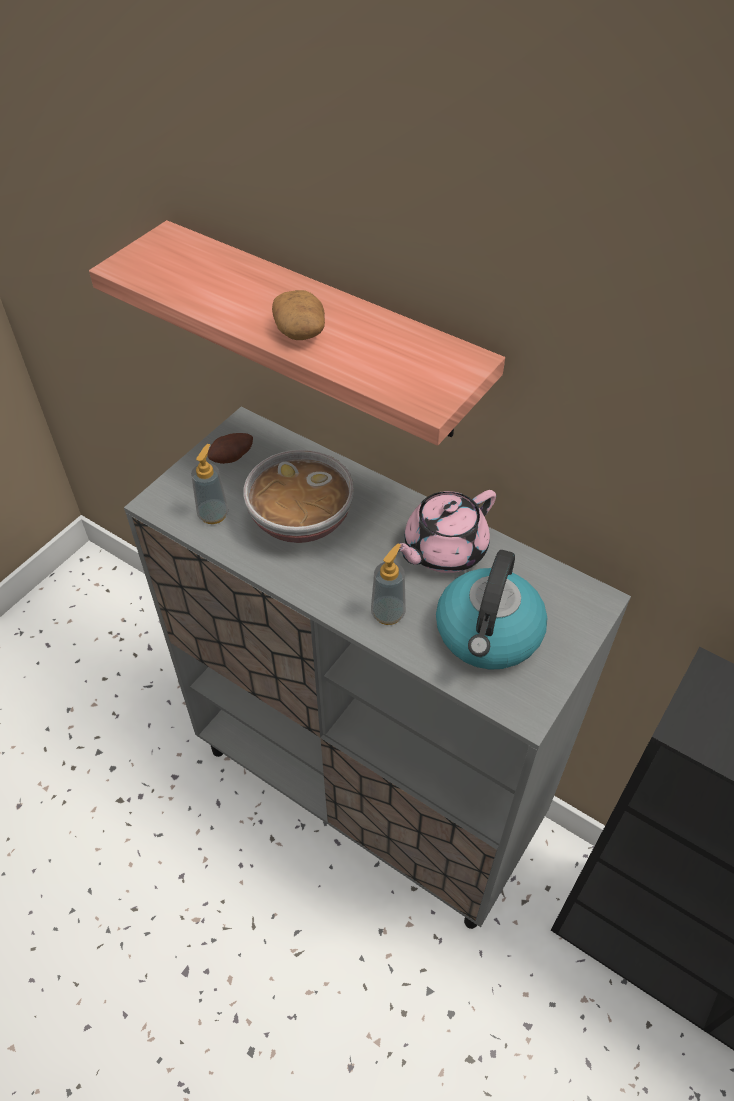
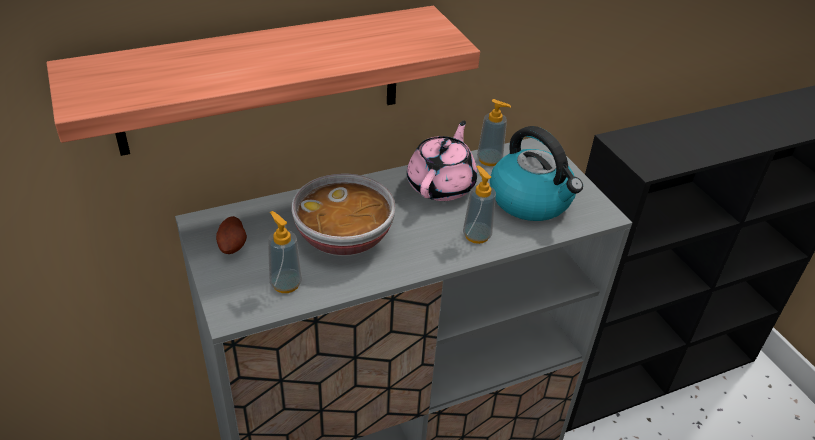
camera: 60 degrees left, 10 degrees down
potato [272,290,325,340] -> none
pink teapot [398,490,496,573] -> pink teapot turned 150 degrees counterclockwise [407,121,477,201]
none -> soap dispenser [477,99,511,166]

